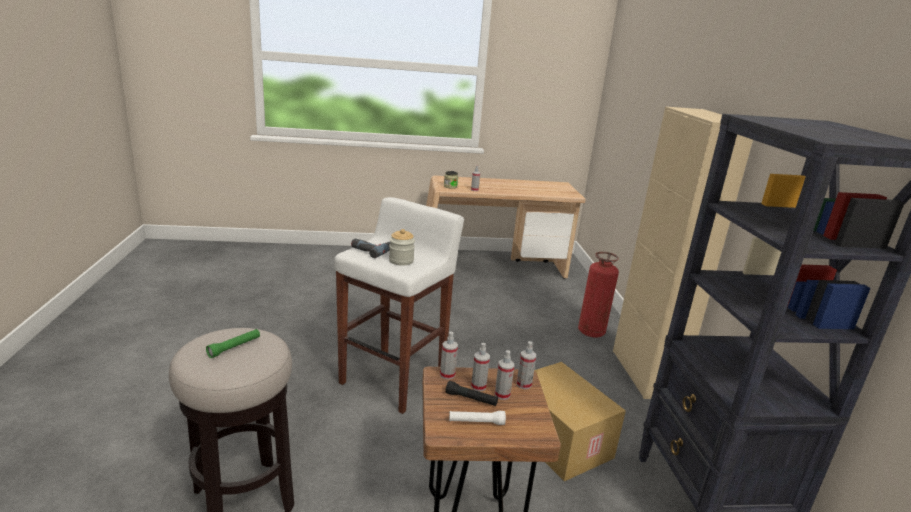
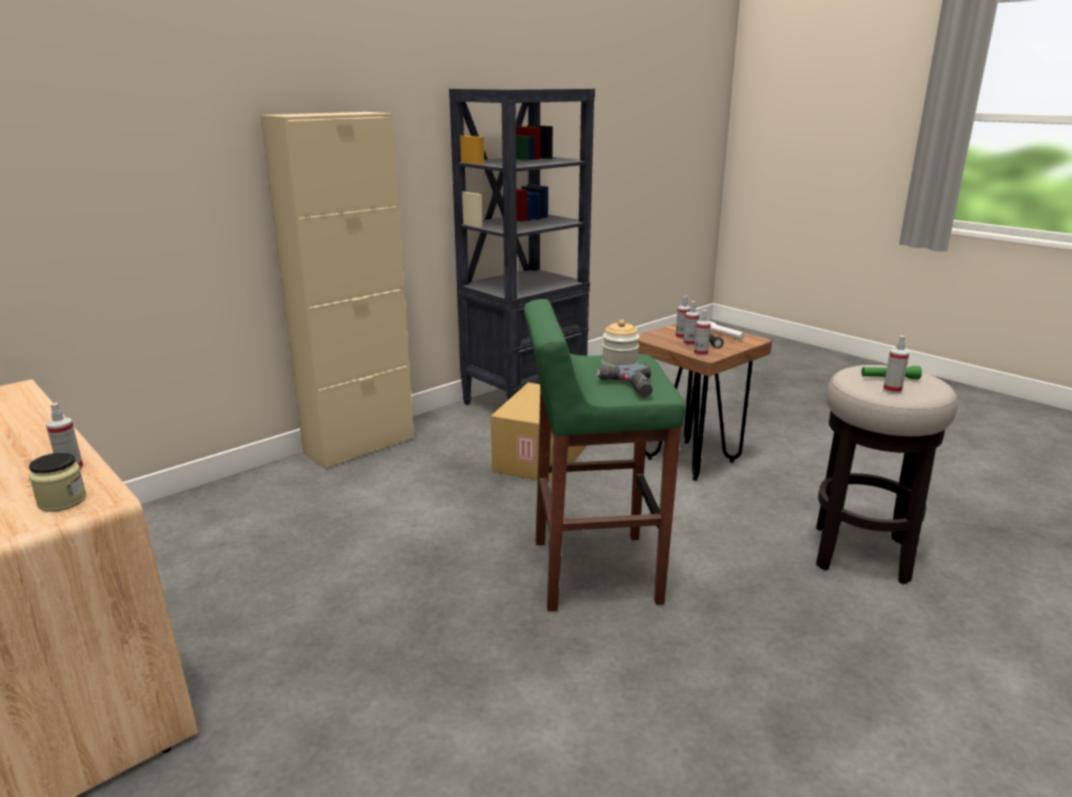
camera: 125 degrees left, 0 degrees up
white stool [334,197,464,414] -> green stool [524,299,685,611]
spray bottle [517,341,536,389] -> spray bottle moved to [883,335,909,393]
fire extinguisher [578,252,619,338] -> none

